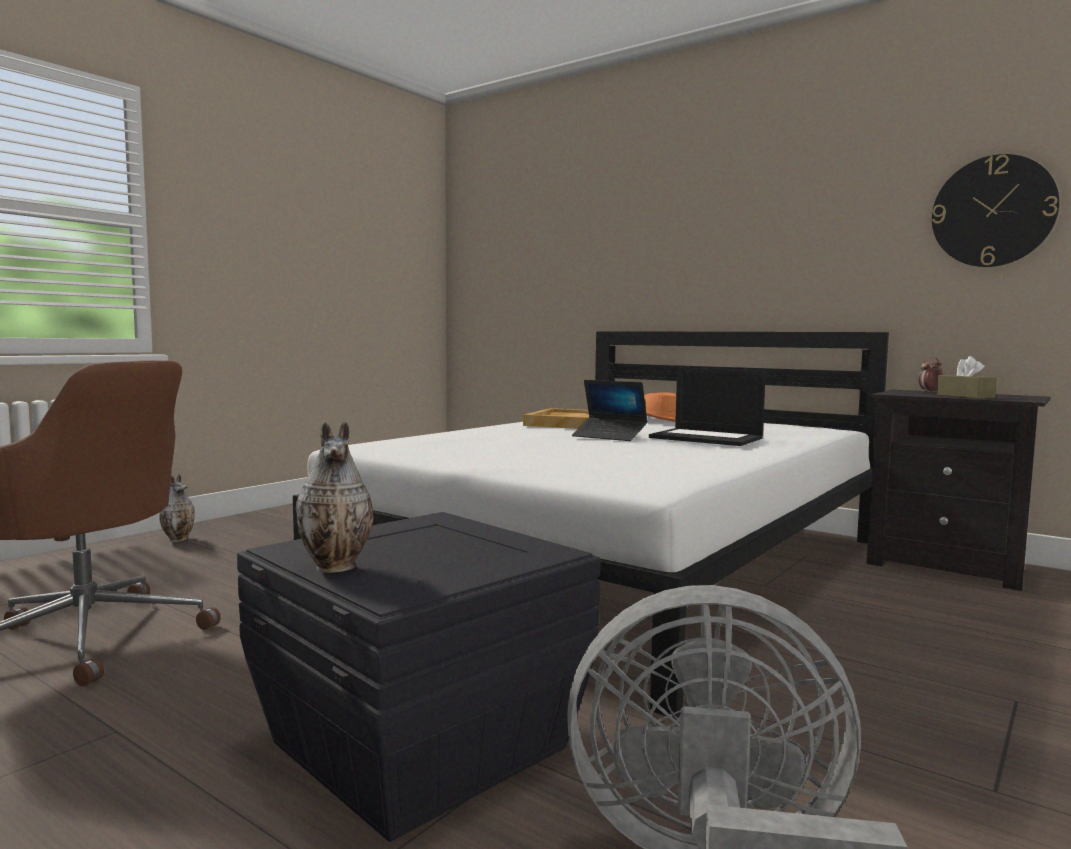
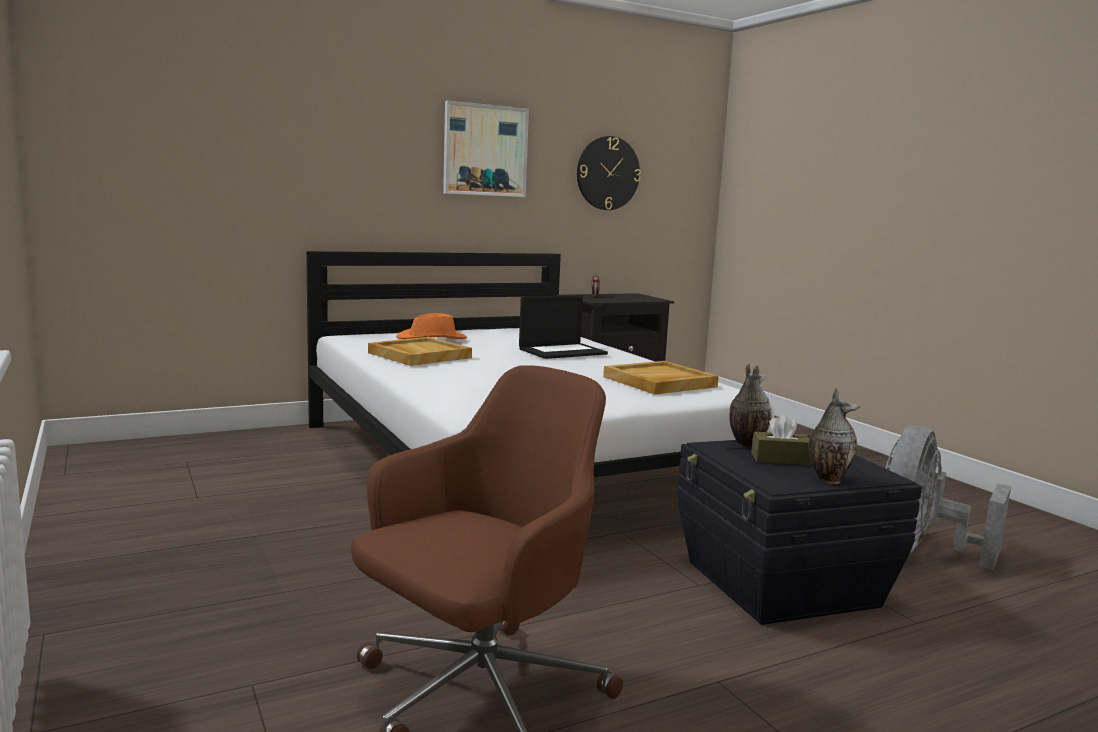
camera: 65 degrees left, 5 degrees up
vase [159,474,195,542] -> vase moved to [729,364,772,448]
laptop [572,380,648,441] -> none
brown tissue box [937,356,997,399] -> brown tissue box moved to [751,414,811,465]
none -> picture [443,100,529,197]
none -> beige tray [603,361,719,395]

